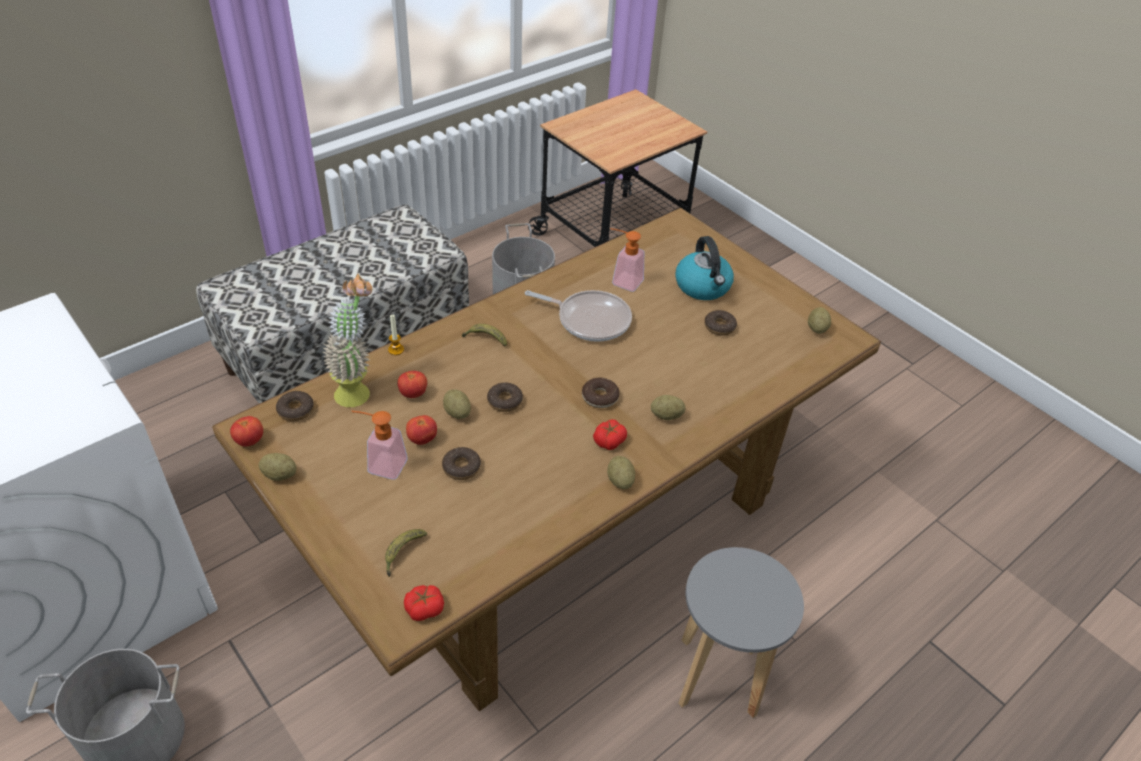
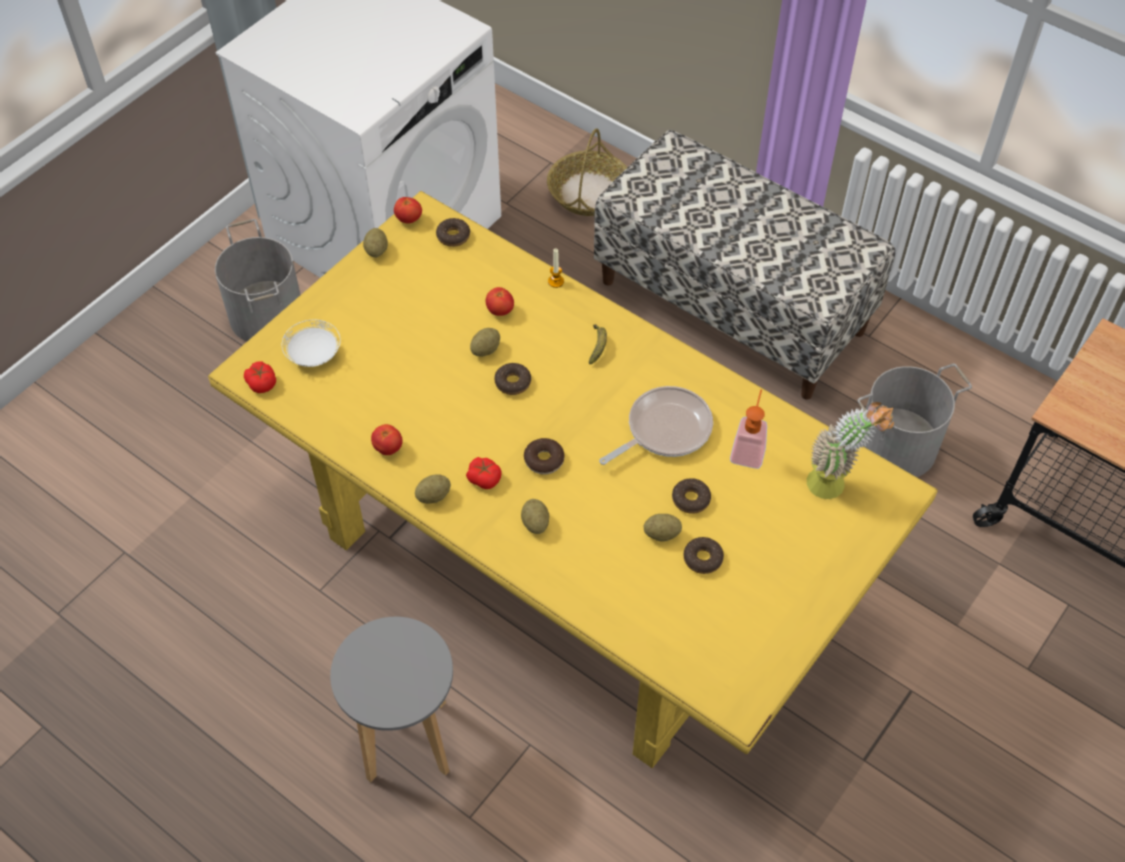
camera: 80 degrees right, 10 degrees up
brown dining table [212,207,881,711] -> yellow dining table [208,191,938,768]
potted plant [323,274,372,407] -> potted plant moved to [807,402,894,499]
soap dispenser [352,411,407,480] -> none
banana [385,529,427,577] -> white plate [282,320,341,367]
tomato [406,415,437,445] -> tomato moved to [371,424,402,455]
donut [442,447,481,480] -> donut moved to [672,478,711,514]
frying pan [525,290,632,342] -> frying pan turned 135 degrees counterclockwise [599,386,713,465]
kettle [675,236,734,300] -> none
potato [808,307,831,334] -> potato moved to [644,514,682,541]
none -> basket [547,128,627,216]

